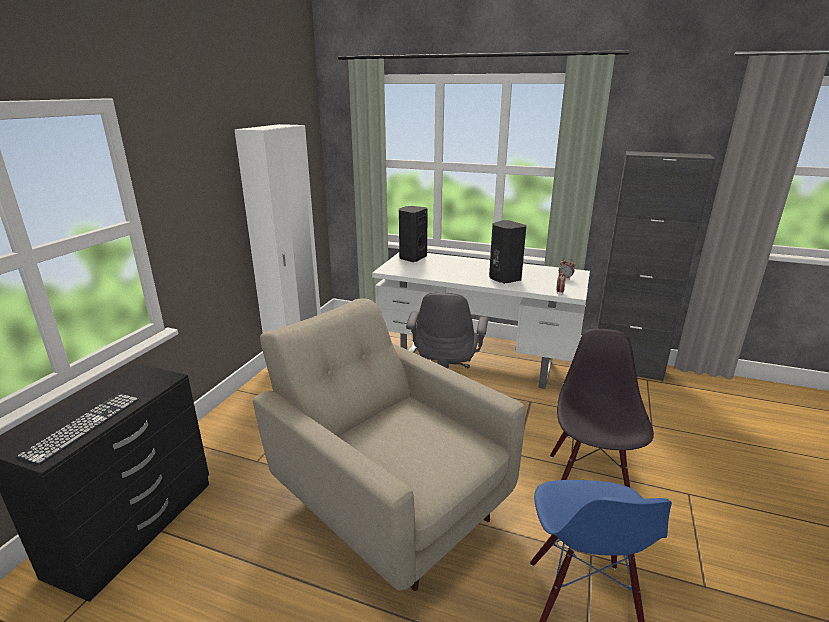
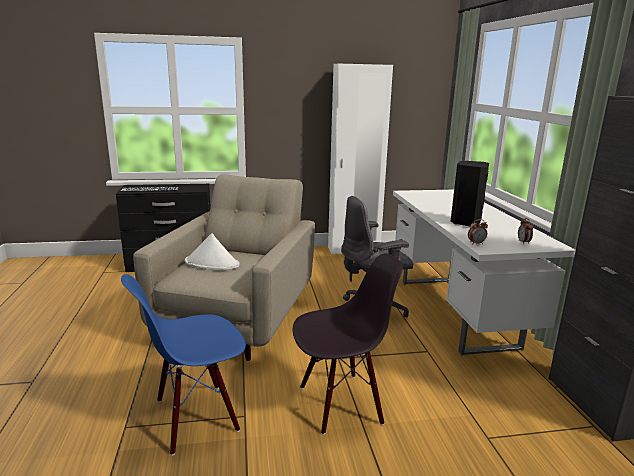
camera: 60 degrees right, 5 degrees down
black speaker [399,206,428,262] -> none
none -> white hat [185,233,240,270]

